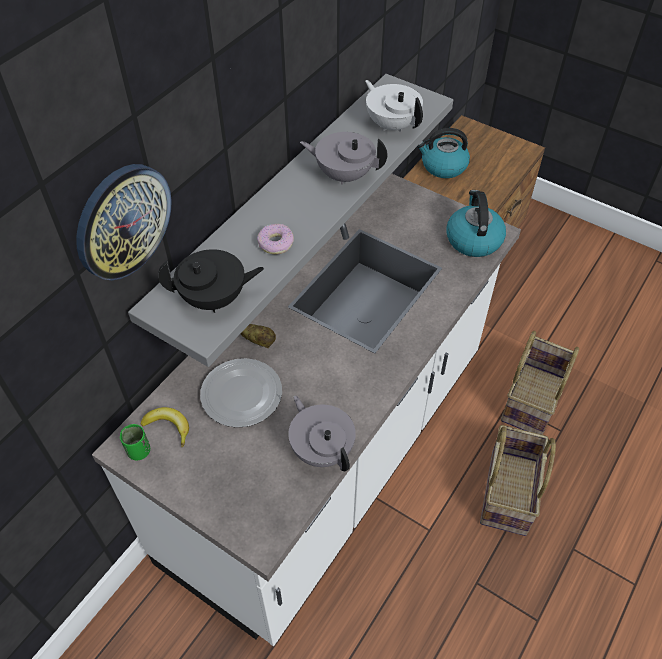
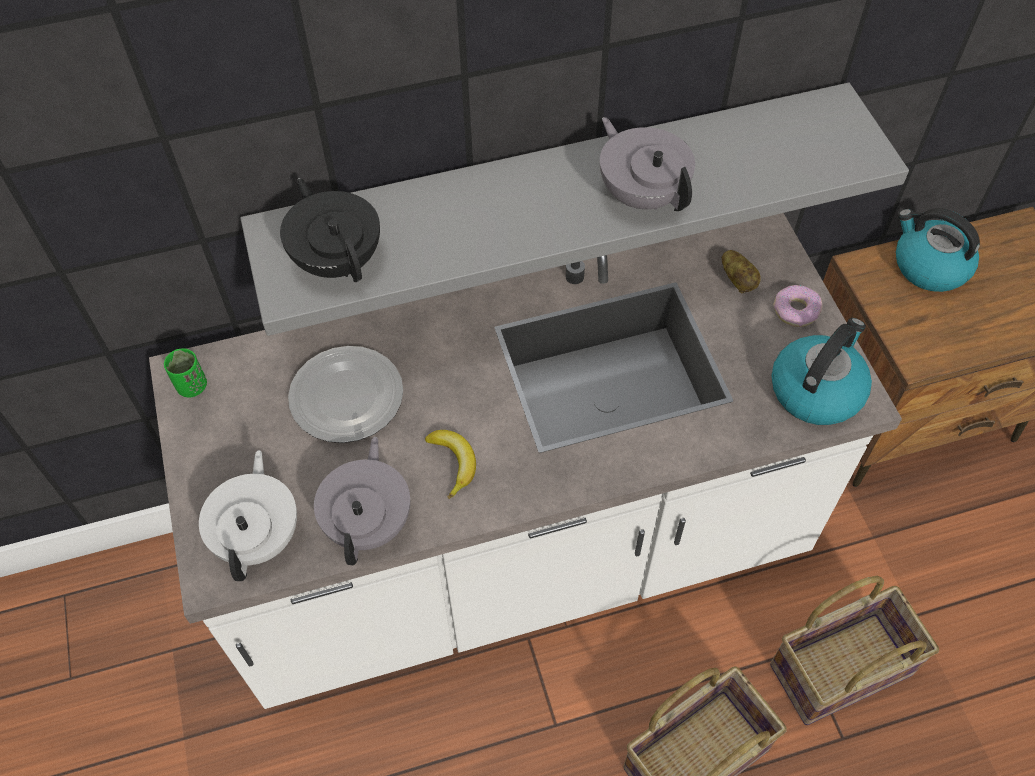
camera: 40 degrees right, 5 degrees up
wall clock [76,164,172,280] -> none
banana [141,407,189,447] -> banana moved to [425,430,476,499]
black teapot [158,249,264,313] -> black teapot turned 150 degrees counterclockwise [280,178,380,282]
potato [241,324,276,348] -> potato moved to [721,250,761,293]
donut [257,224,294,255] -> donut moved to [773,285,822,327]
white teapot [365,80,423,132] -> white teapot moved to [199,450,297,581]

